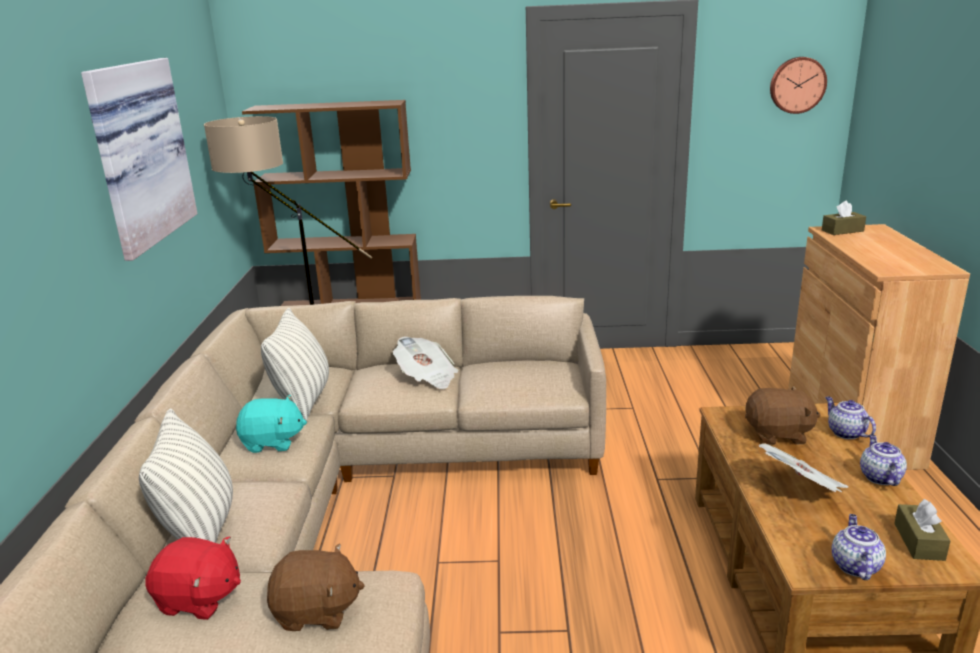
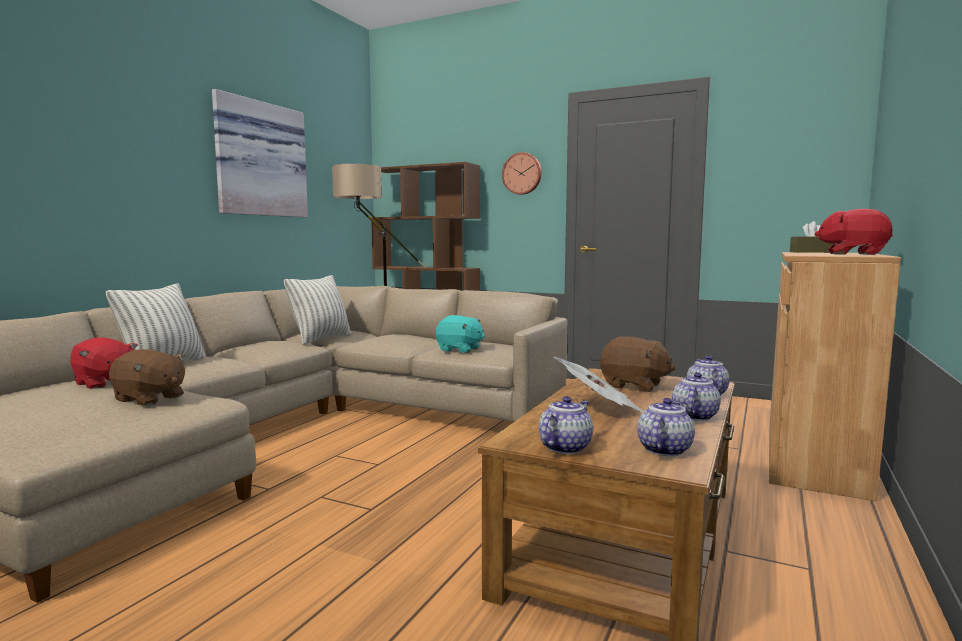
camera: 25 degrees right, 15 degrees down
turquoise plush toy [236,395,307,453] -> turquoise plush toy moved to [436,315,485,353]
newspaper [393,336,459,389] -> none
wall clock [770,57,827,114] -> wall clock moved to [502,152,542,195]
brown tissue box [894,499,950,561] -> teapot [637,398,695,456]
none -> red plush toy [815,209,893,255]

